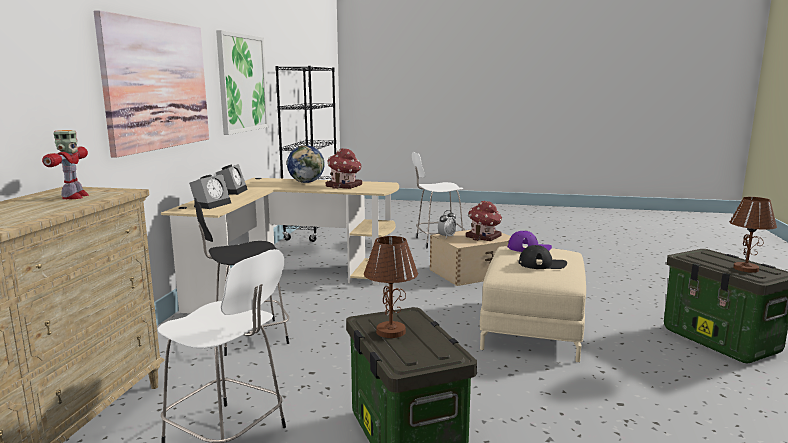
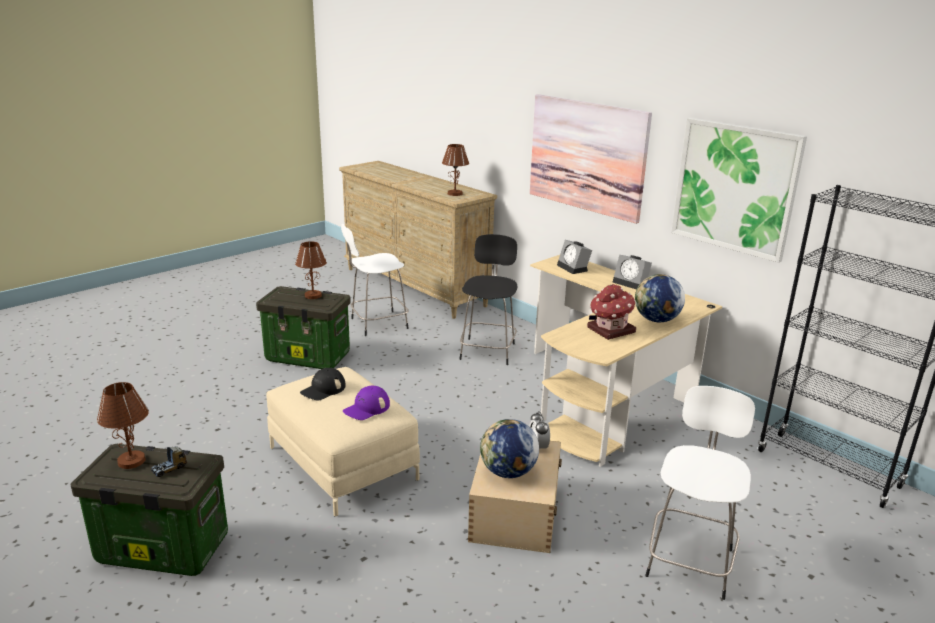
camera: 125 degrees right, 10 degrees up
toy robot [42,130,89,199] -> brown table lamp [442,144,469,196]
toy house [466,201,502,241] -> globe [480,419,539,478]
none -> toy truck [151,446,187,477]

